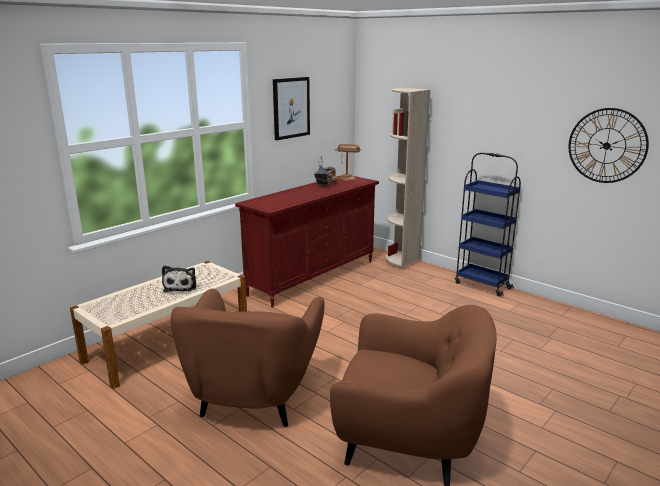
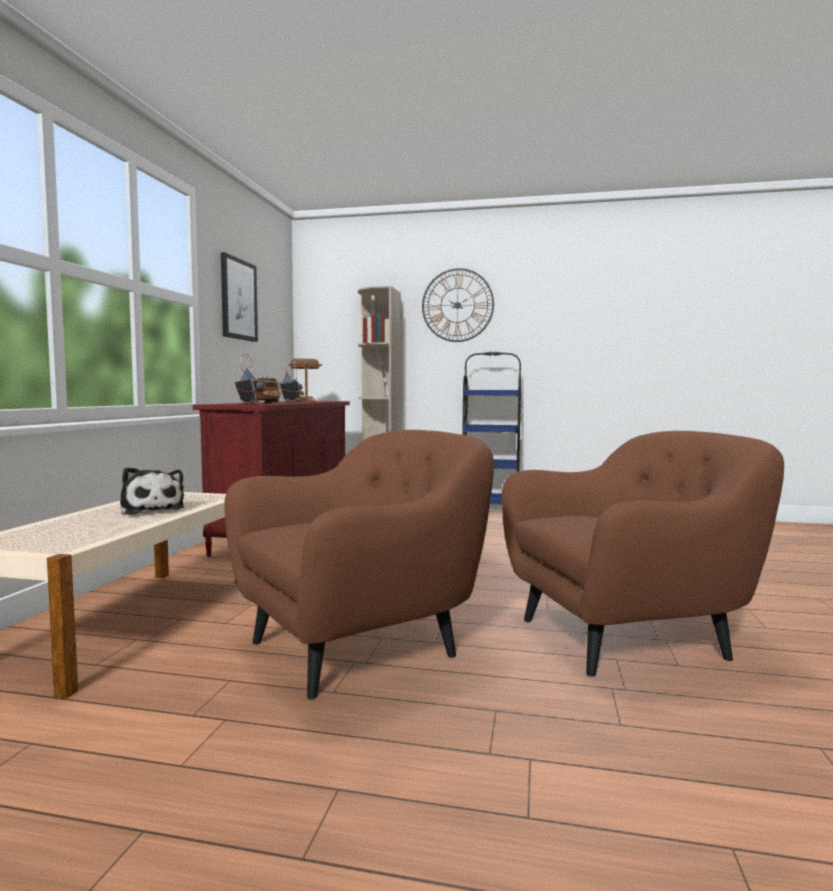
camera: 30 degrees left, 15 degrees down
brown armchair [171,289,325,427] -> brown armchair turned 105 degrees counterclockwise [224,430,494,699]
wall clock [569,108,649,183] -> wall clock moved to [422,268,494,342]
none -> radio [235,354,281,404]

